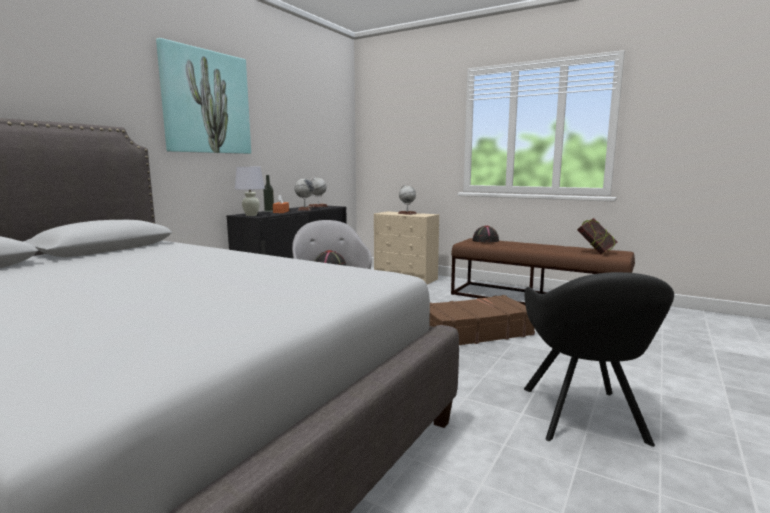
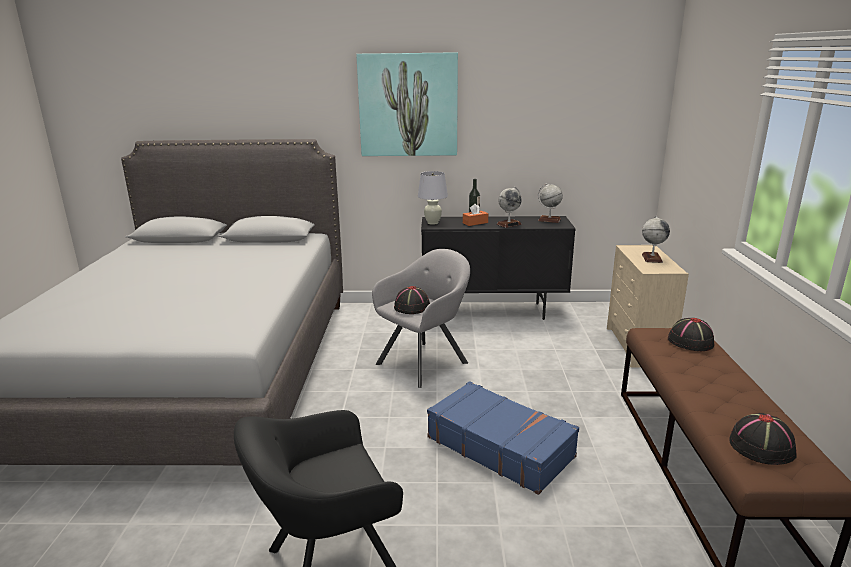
camera: 60 degrees right, 10 degrees up
brown suitcase [429,295,535,345] -> blue suitcase [427,381,579,495]
book [577,218,617,255] -> black hat [729,413,797,465]

